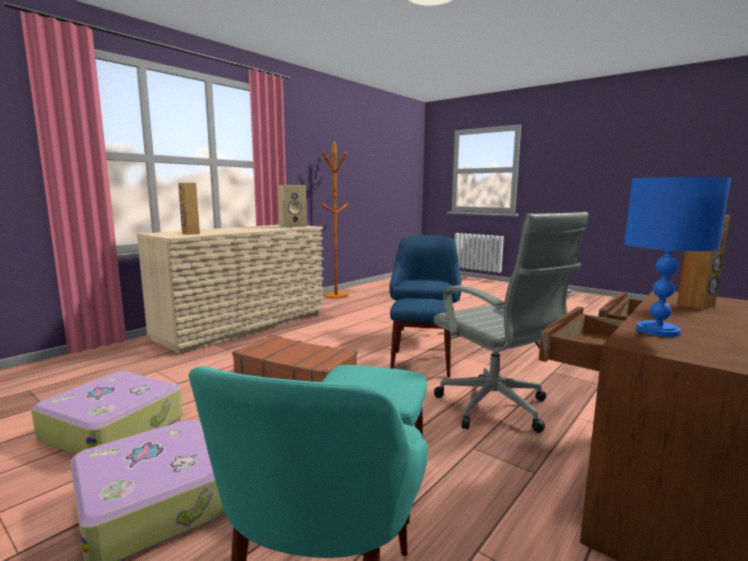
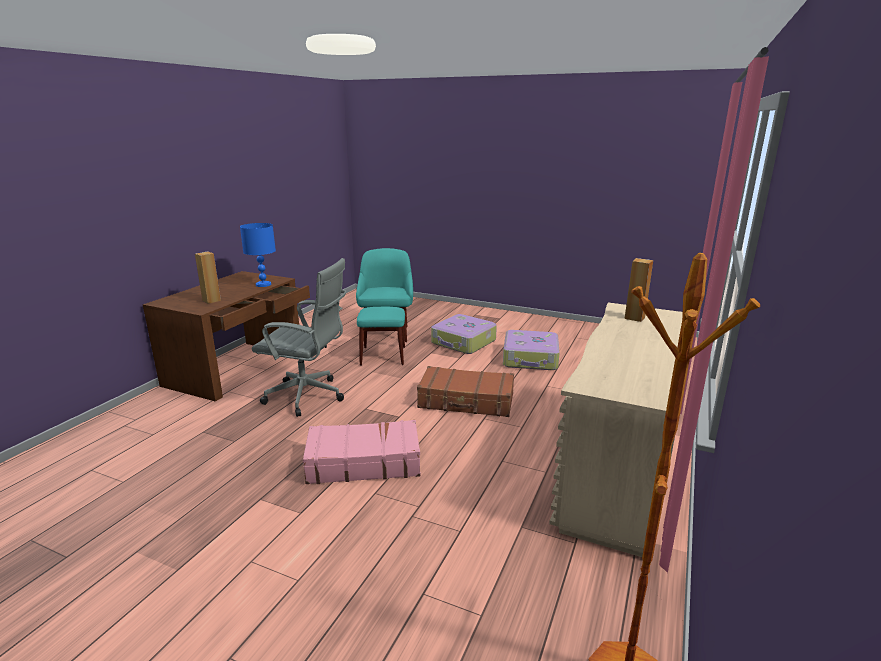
camera: 165 degrees right, 10 degrees up
beige speaker [278,185,307,227] -> none
blue armchair [390,235,461,377] -> pink suitcase [303,420,421,484]
grey office chair [433,212,589,433] -> grey office chair turned 150 degrees clockwise [252,258,346,417]

